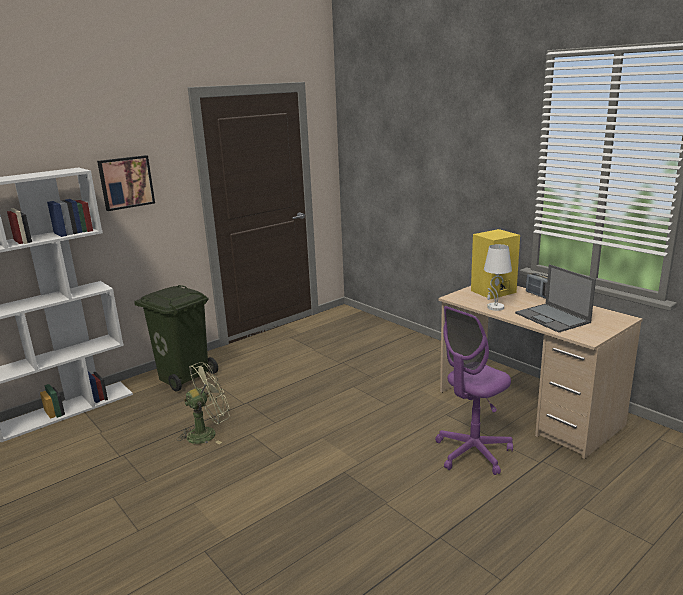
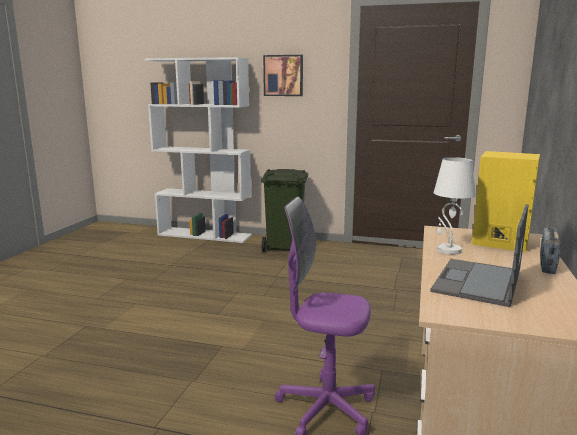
camera: 55 degrees right, 5 degrees down
green fan [177,362,230,444] -> none

